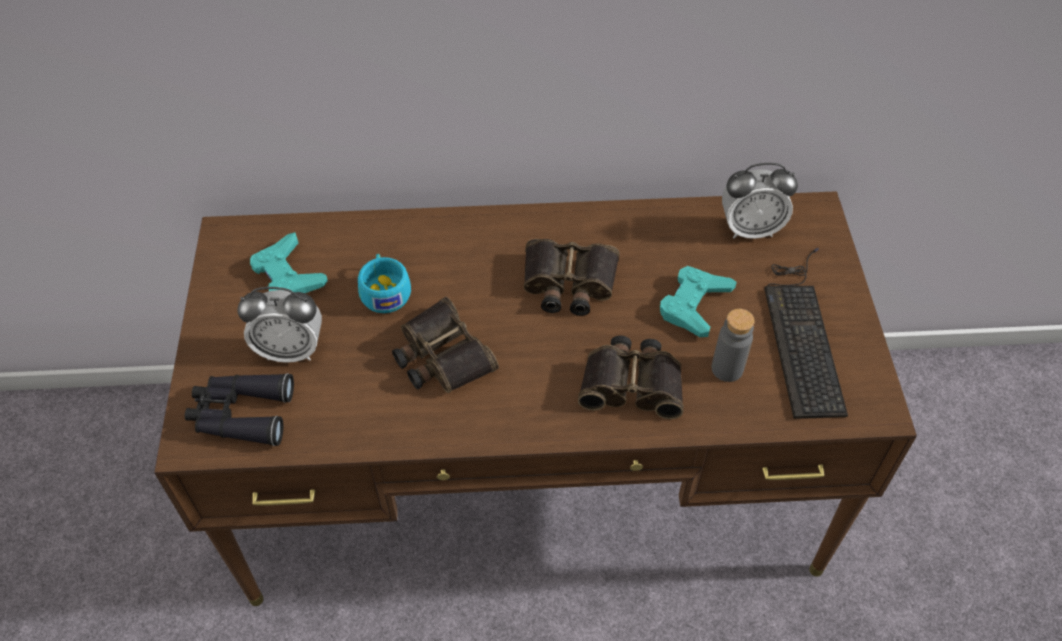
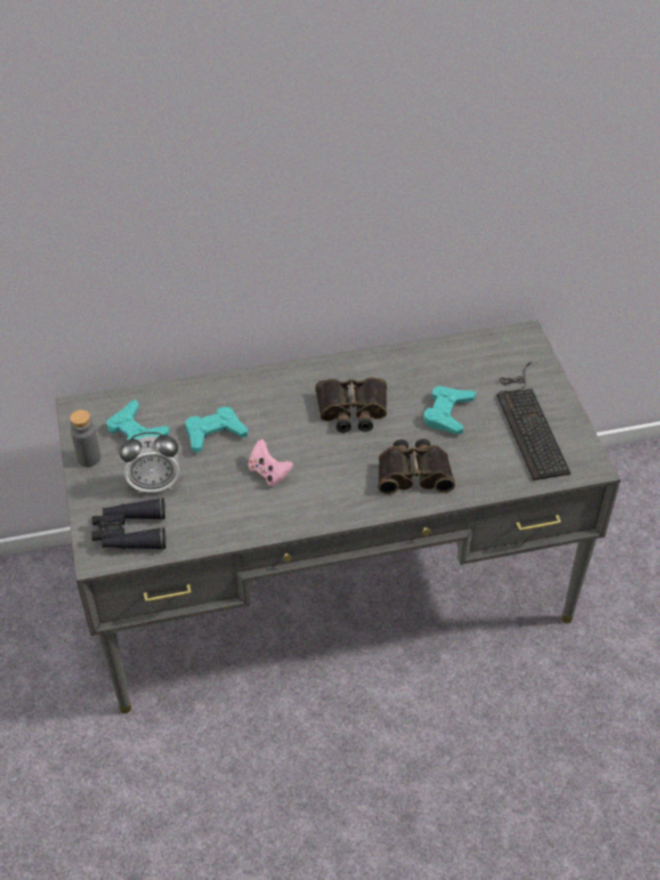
camera: 10 degrees left, 5 degrees down
brown desk [154,191,917,606] -> grey desk [56,320,621,714]
turquoise cup [358,254,411,313] -> turquoise game controller [186,407,248,453]
binoculars [392,297,499,393] -> pink game controller [248,439,293,486]
grey bottle [712,309,755,382] -> grey bottle moved to [70,410,101,467]
alarm clock [722,163,798,239] -> none

